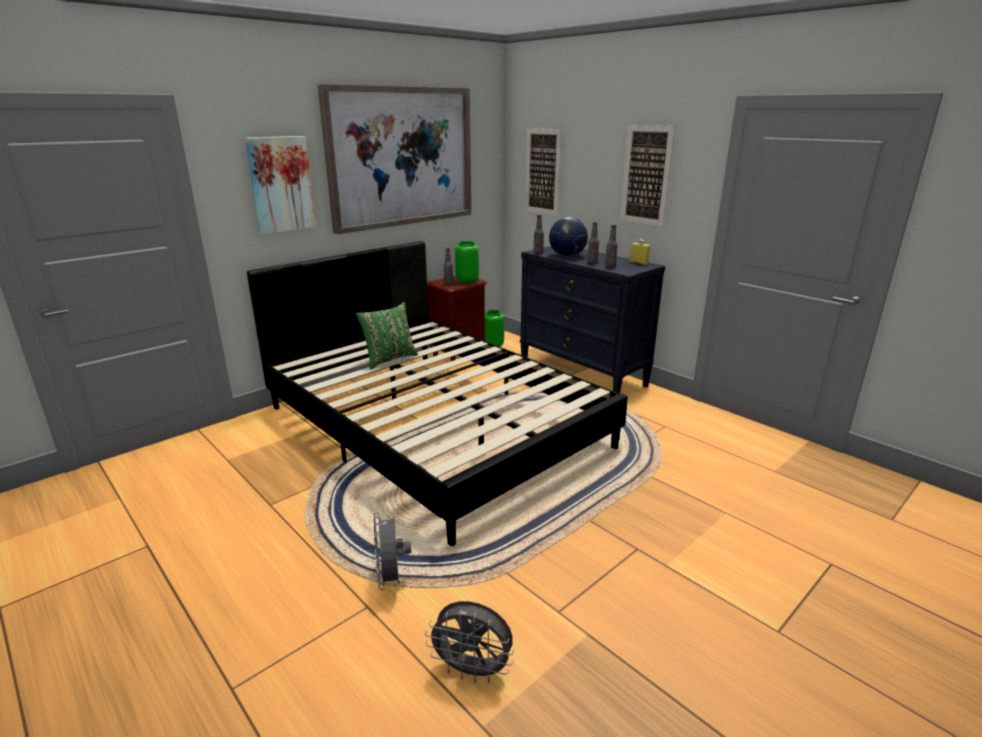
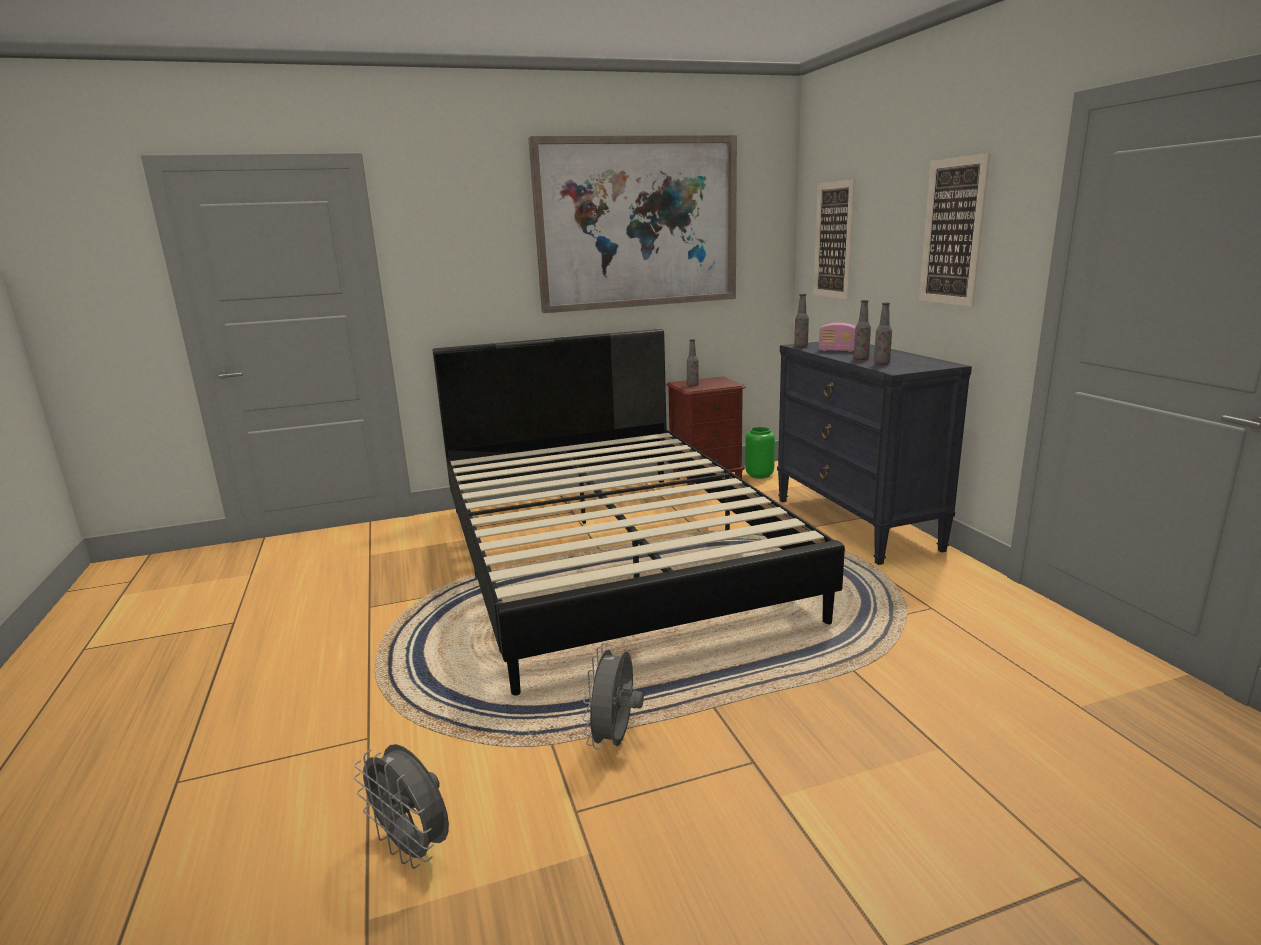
camera: 25 degrees right, 5 degrees down
picture [245,136,316,234] -> none
green pillow [356,302,418,369] -> none
grey fan [374,512,411,590] -> grey fan moved to [583,643,644,750]
green vase [455,241,479,283] -> none
globe [549,217,588,257] -> radio [819,323,856,352]
yellow bottle [630,239,650,265] -> none

